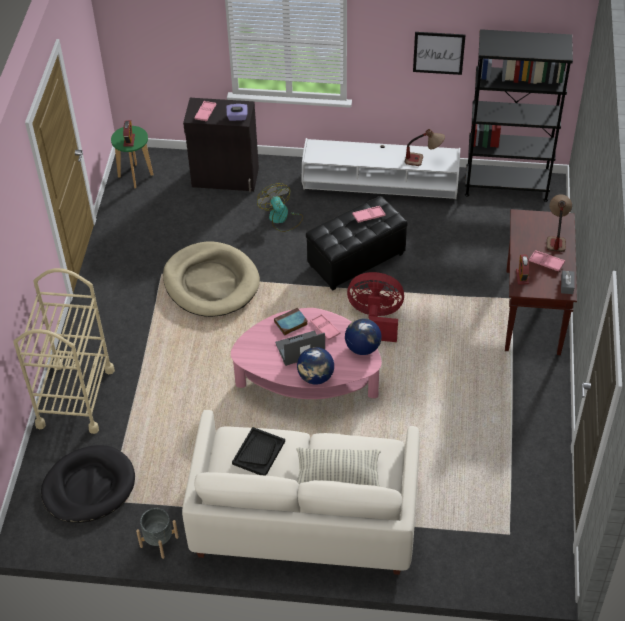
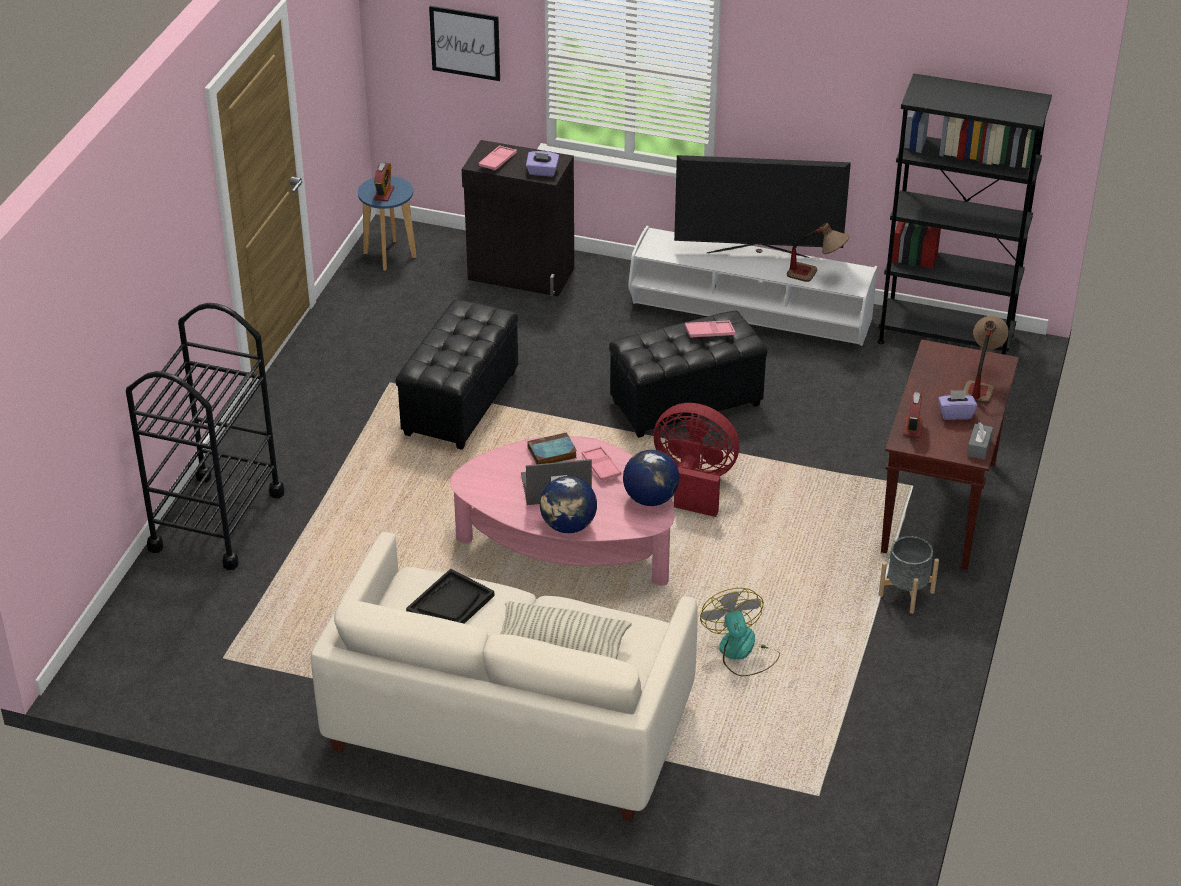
camera: 10 degrees right, 10 degrees down
beige cart [13,268,115,434] -> black cart [126,303,284,570]
black dog bed [41,445,135,523] -> none
green stool [111,126,153,188] -> blue stool [358,176,416,271]
grey planter [136,508,179,559] -> grey planter moved to [879,536,939,614]
beige dog bed [163,241,260,317] -> black ottoman [396,299,518,450]
fan [257,183,303,232] -> fan moved to [700,588,780,676]
picture [413,32,466,75] -> picture moved to [429,6,500,81]
pink tray [529,250,565,271] -> purple tissue box [938,390,977,420]
none -> television [674,155,851,258]

